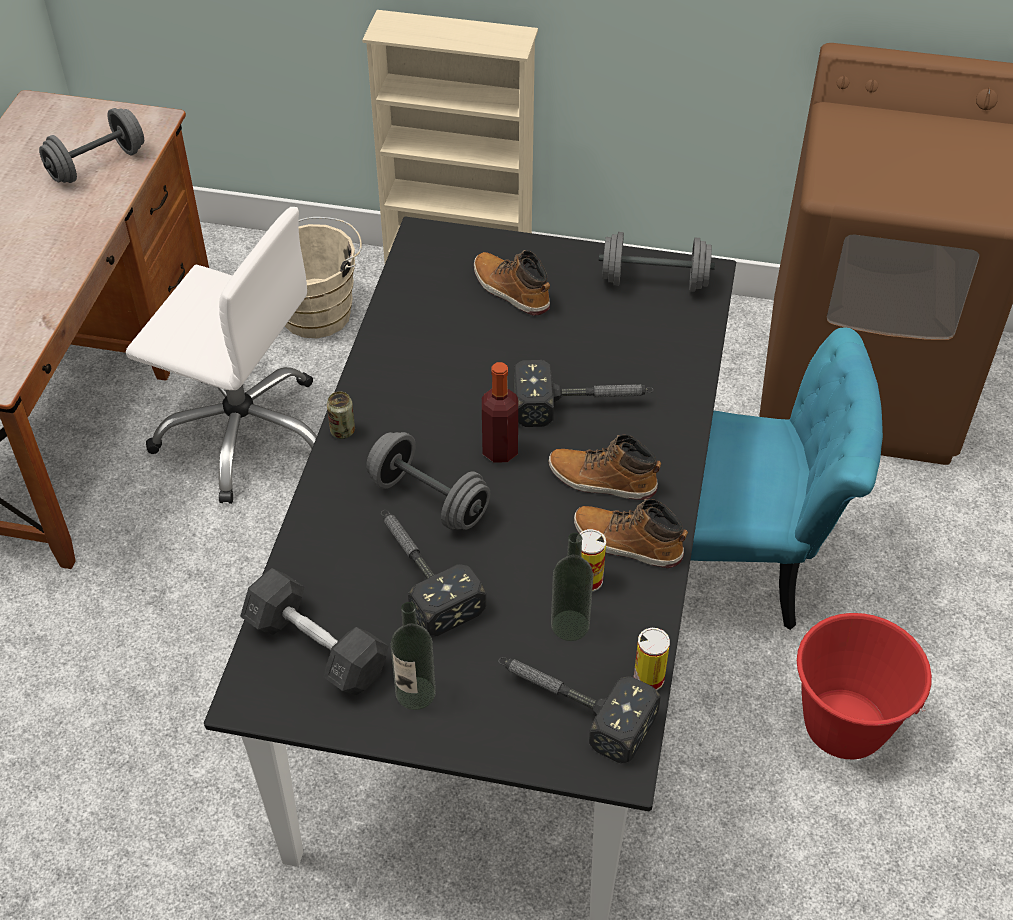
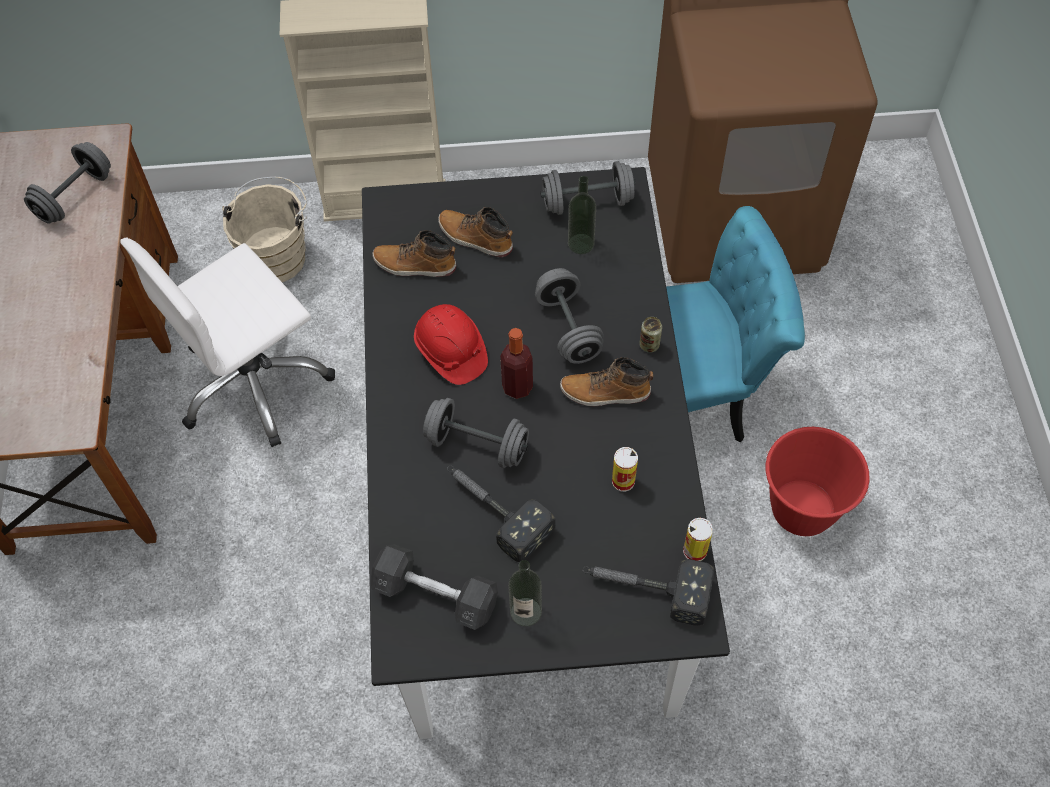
camera: 15 degrees left, 10 degrees up
white office chair [126,207,317,504] -> white office chair turned 135 degrees clockwise [120,237,335,447]
can [327,392,355,439] -> can moved to [639,317,662,353]
hammer [514,360,654,427] -> grey dumbbell [535,268,604,364]
bottle [551,533,593,641] -> bottle moved to [568,176,596,254]
boot [574,499,688,568] -> boot moved to [373,230,456,277]
none -> red hard hat [414,304,488,385]

